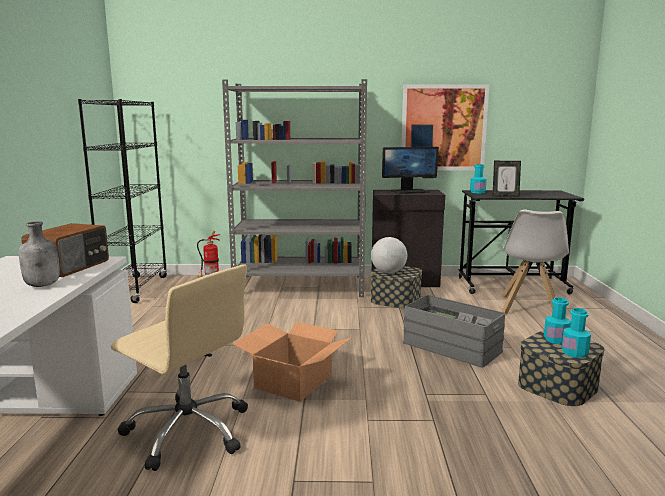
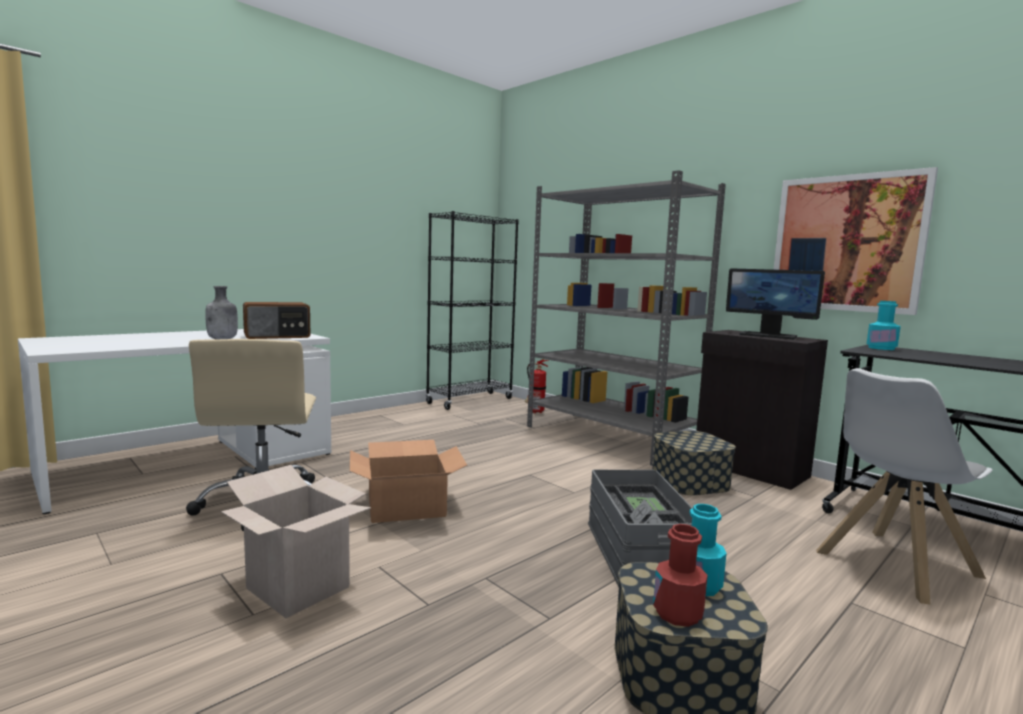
camera: 45 degrees right, 5 degrees down
globe [371,237,407,273] -> none
picture frame [492,161,521,197] -> none
turquoise bottle [562,308,591,358] -> red bottle [653,524,708,627]
none -> cardboard box [221,465,371,618]

